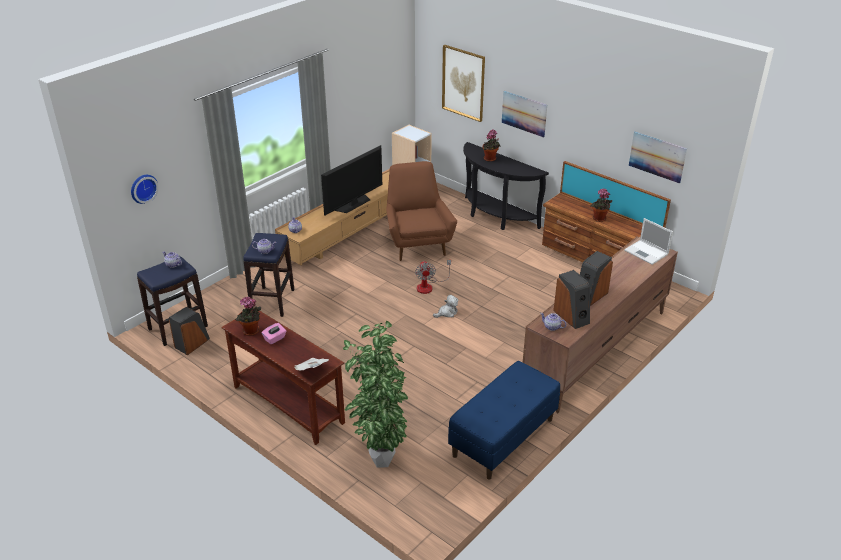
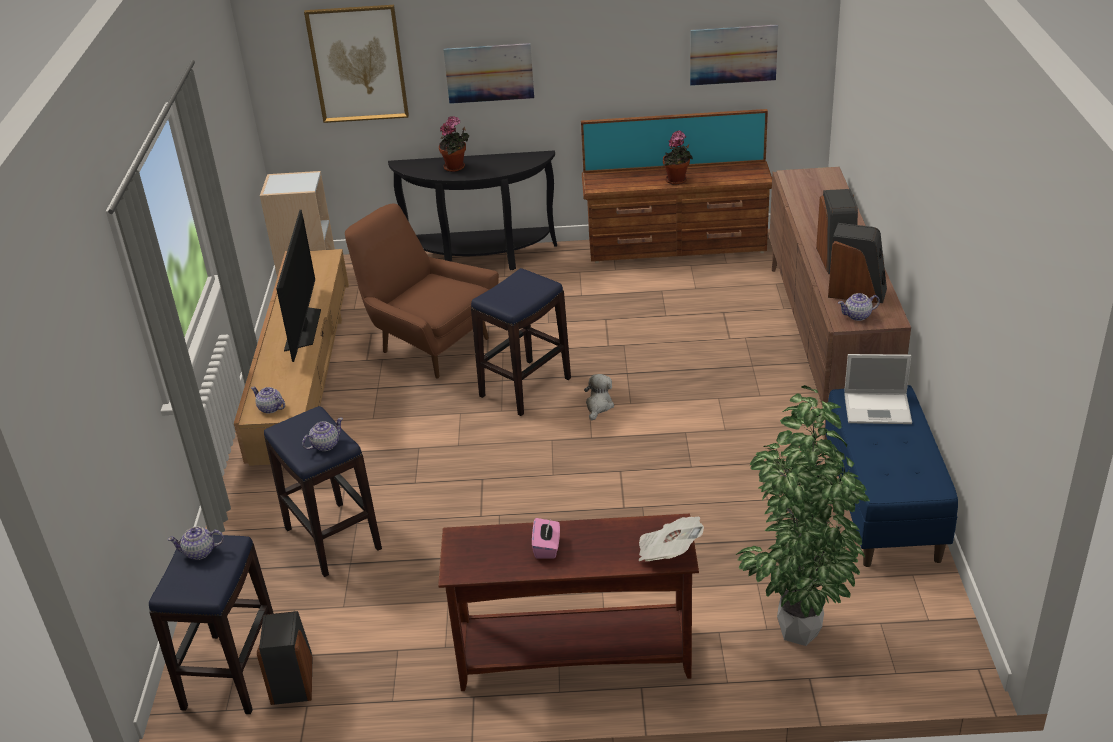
camera: 40 degrees left, 0 degrees up
wall clock [131,175,159,204] -> none
potted plant [235,297,261,336] -> none
fan [415,260,451,294] -> stool [471,268,571,416]
laptop [624,218,673,265] -> laptop moved to [844,354,912,424]

